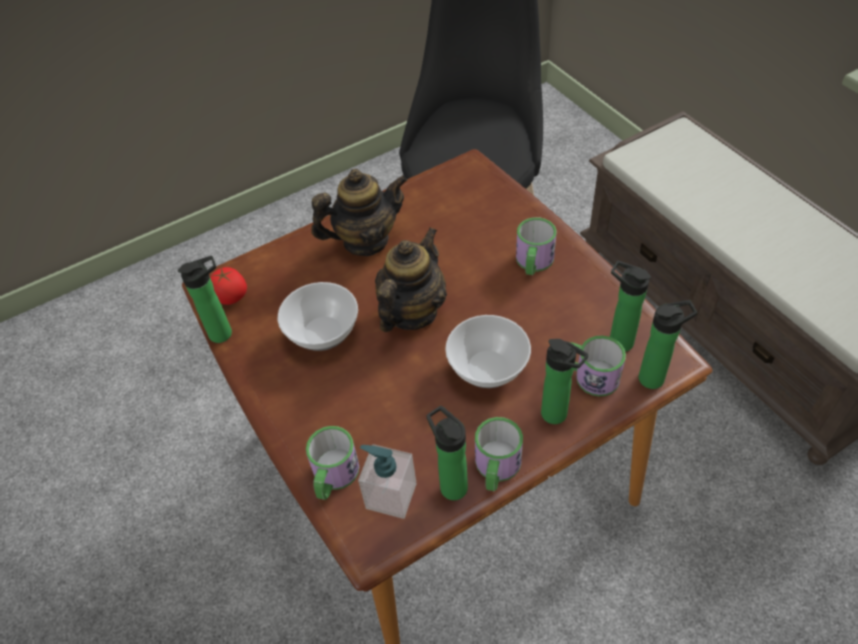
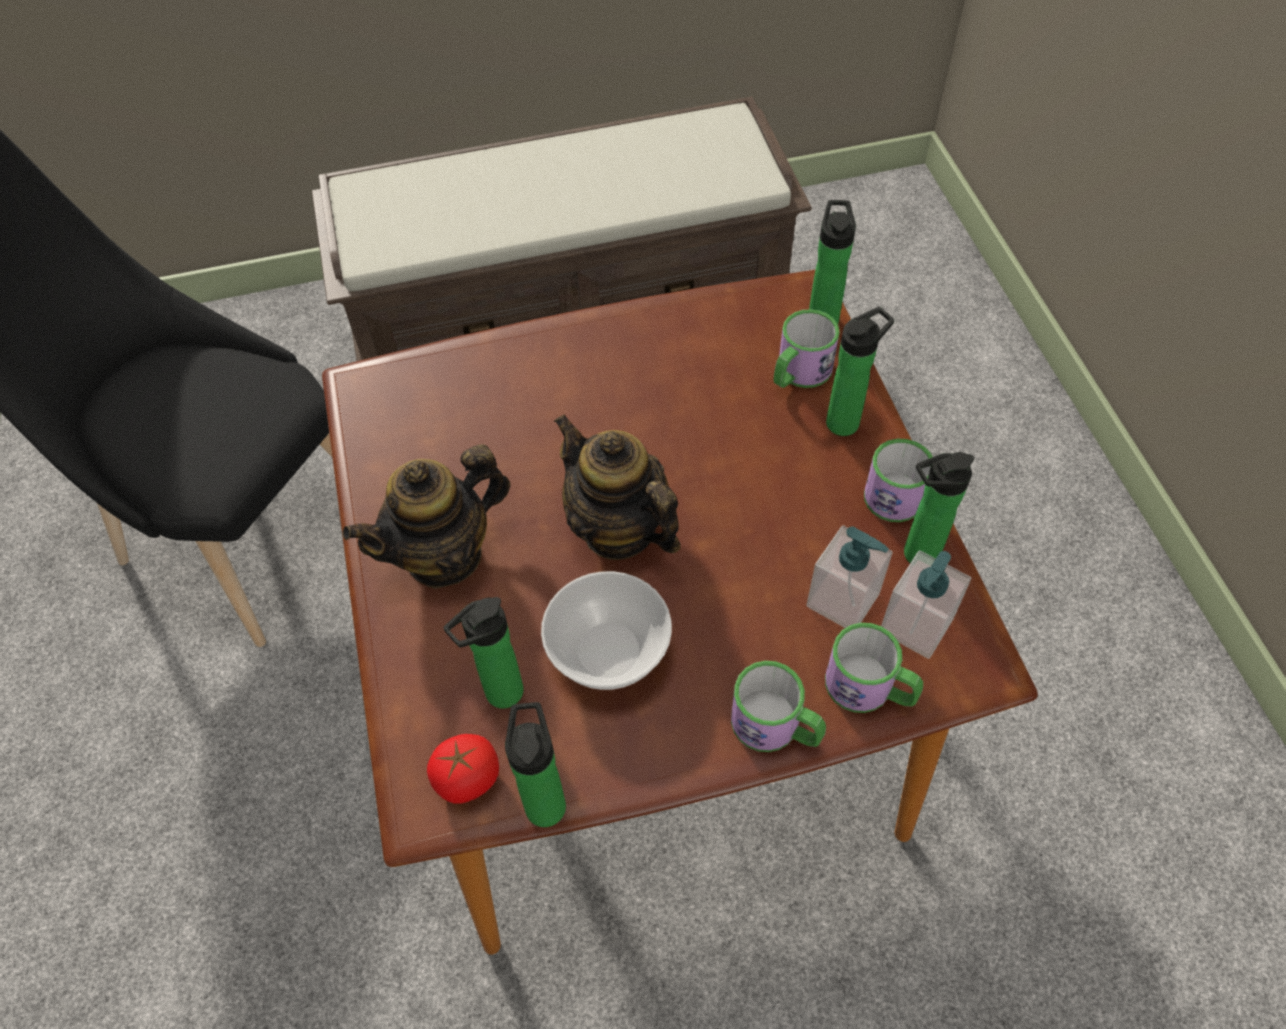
camera: 75 degrees left, 5 degrees up
teapot [311,169,408,256] -> teapot turned 120 degrees counterclockwise [342,444,511,589]
bowl [445,315,531,388] -> none
mug [516,217,556,275] -> mug moved to [731,661,826,752]
bottle [610,261,651,352] -> bottle moved to [443,597,524,709]
none -> soap dispenser [806,525,893,628]

